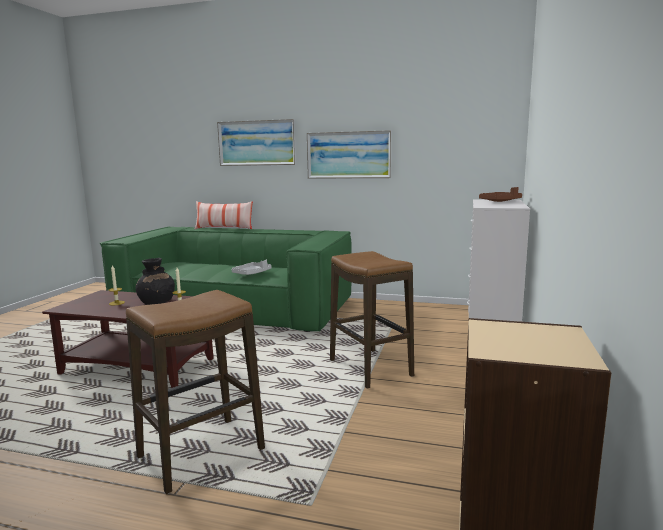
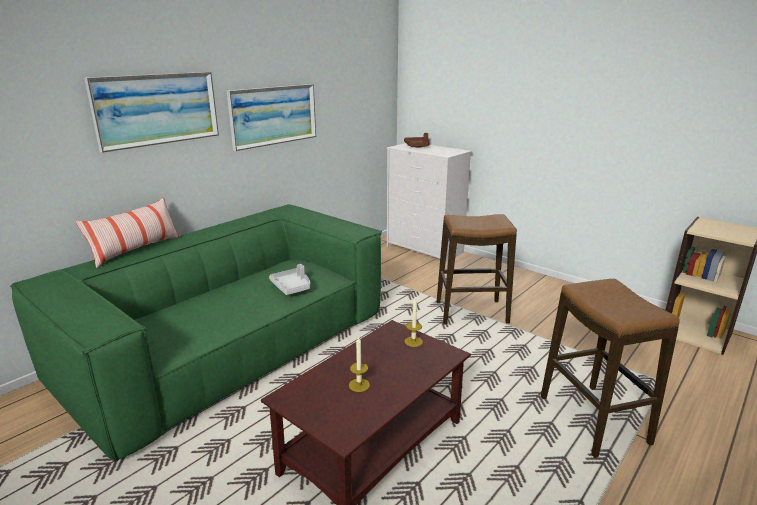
camera: 65 degrees left, 10 degrees up
black vase [135,258,175,305] -> none

